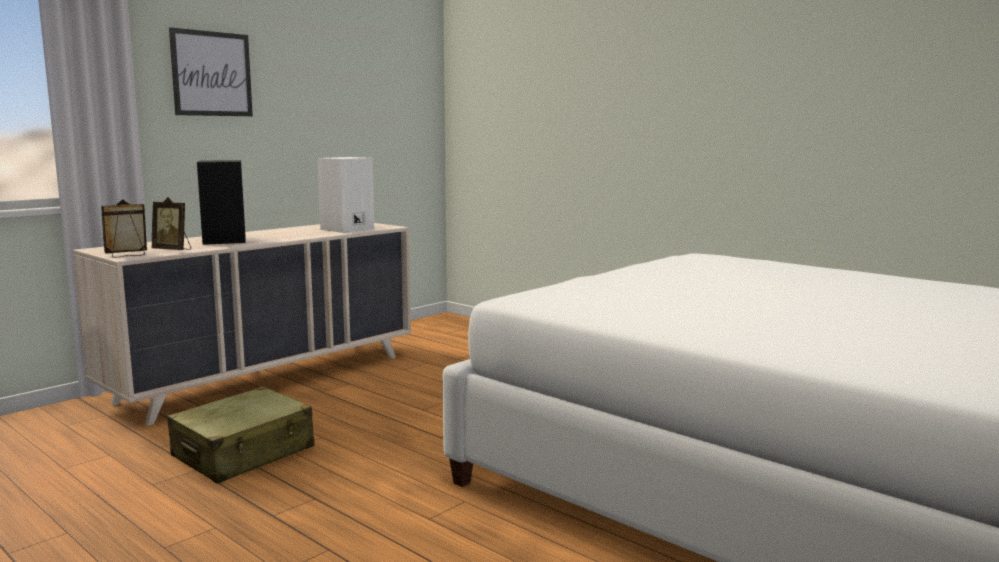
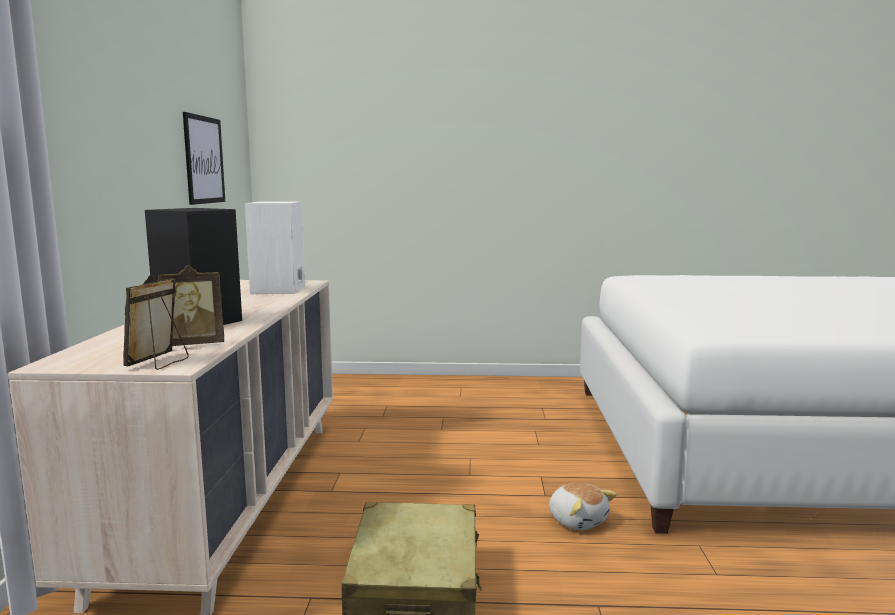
camera: 40 degrees left, 0 degrees up
picture [169,27,253,116] -> picture moved to [183,112,225,205]
none -> plush toy [549,482,617,530]

